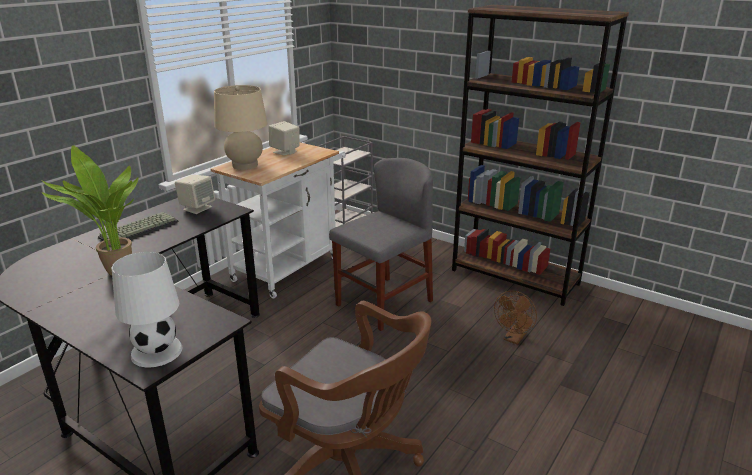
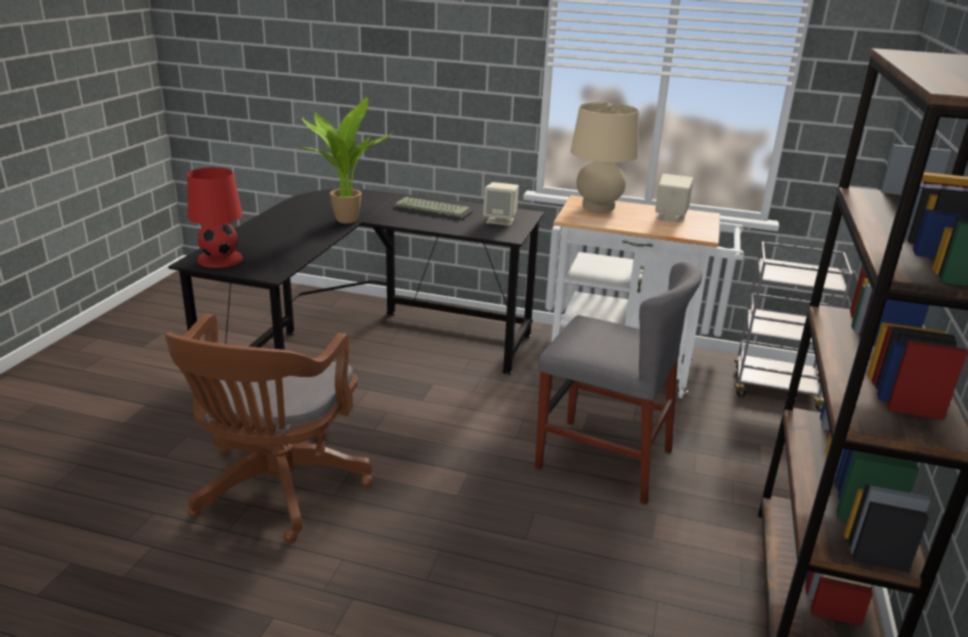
camera: 70 degrees right, 0 degrees up
white table lamp [112,252,183,367] -> red table lamp [187,167,243,268]
brown fan [494,291,537,345] -> none

